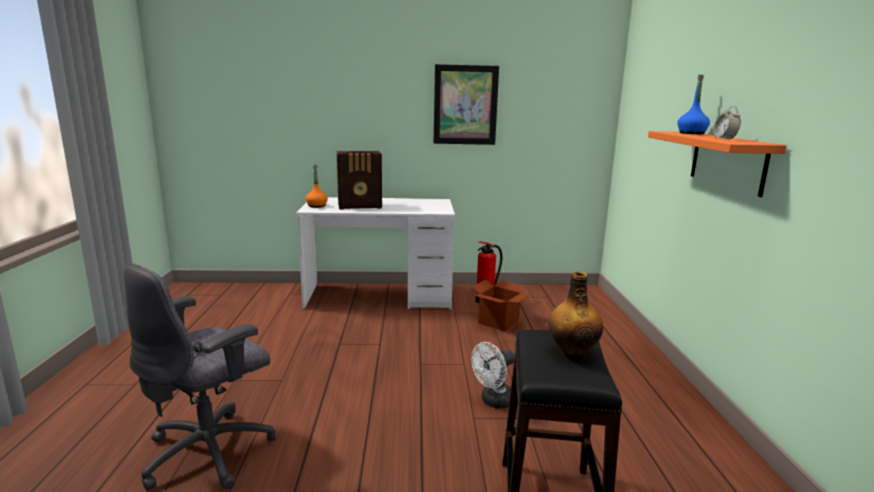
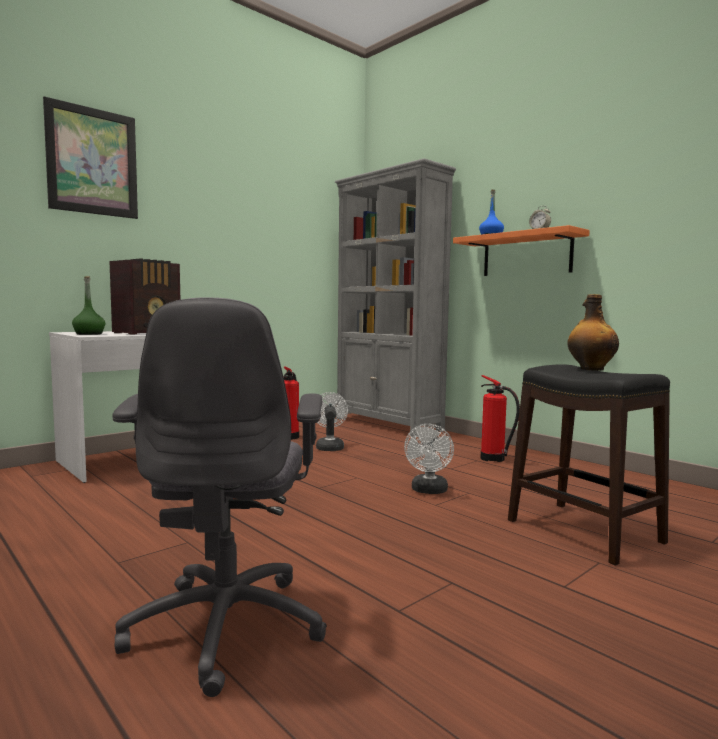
camera: 40 degrees left, 10 degrees down
orange bottle [306,165,328,208] -> green bottle [72,276,105,335]
picture [434,64,499,145] -> picture moved to [43,96,138,219]
cardboard box [472,279,531,331] -> white fan [316,392,348,451]
none -> grey bookcase [335,158,456,437]
none -> fire extinguisher [480,375,520,462]

